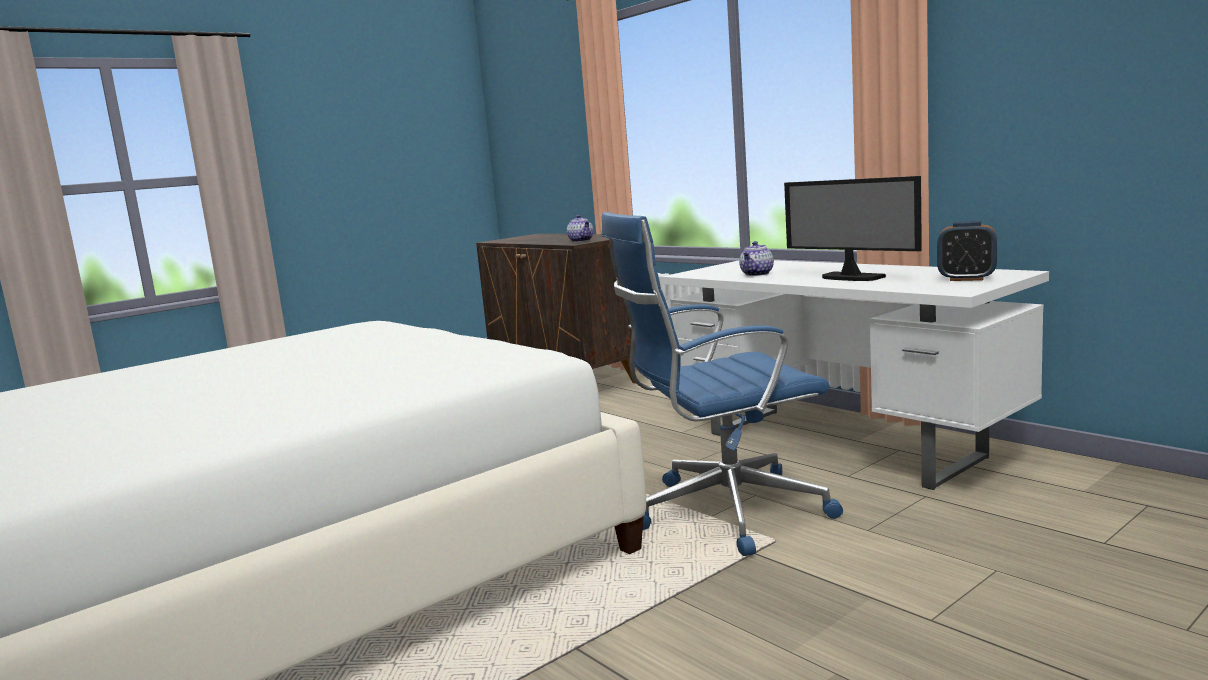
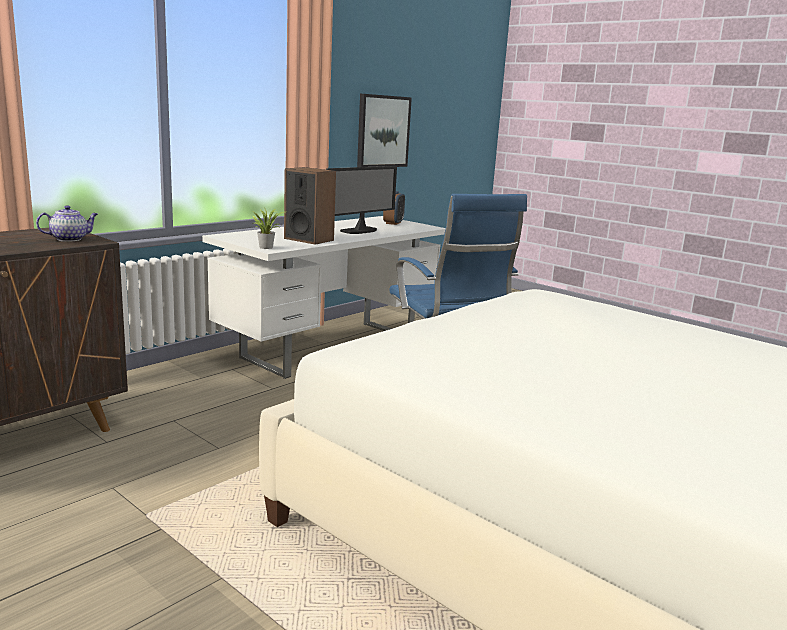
camera: 100 degrees left, 5 degrees up
teapot [739,241,774,276] -> speaker [284,167,336,245]
none -> potted plant [252,208,283,249]
none -> picture [357,94,412,167]

